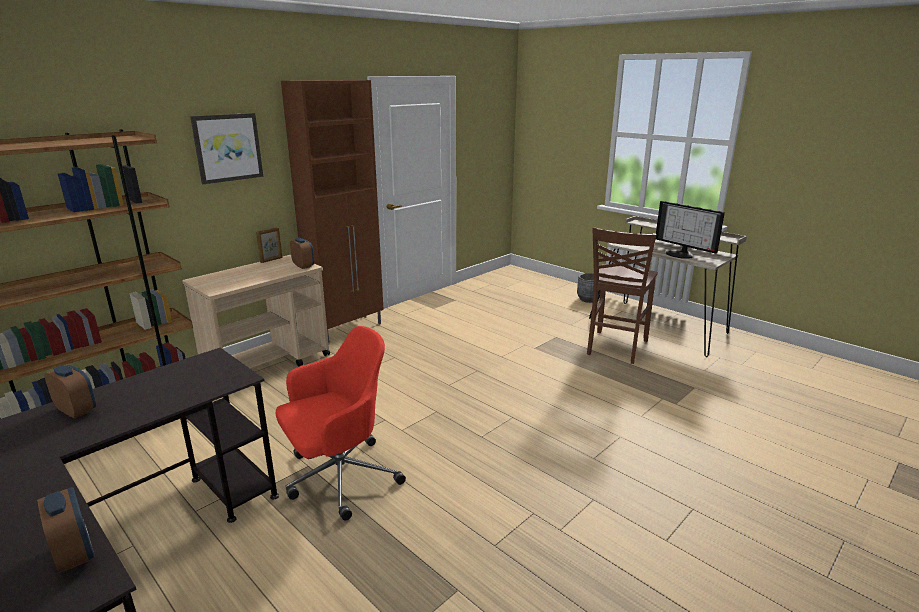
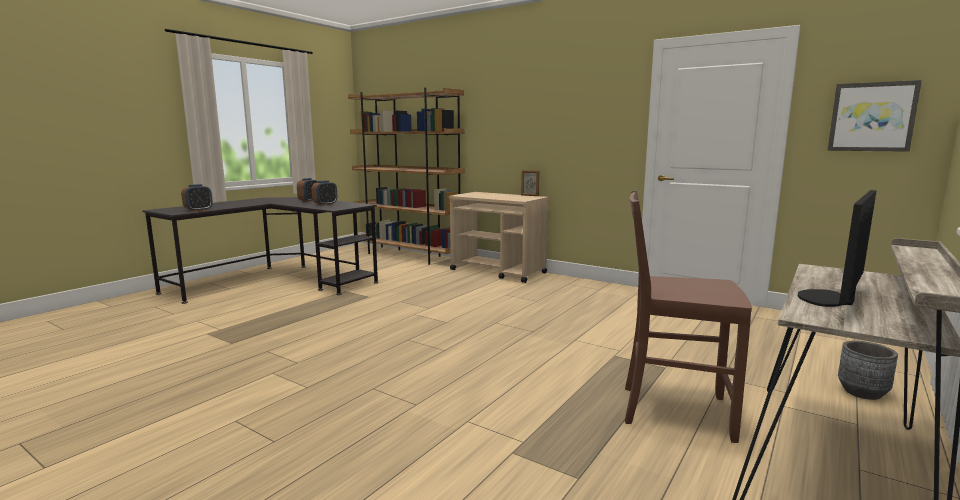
camera: 80 degrees right, 10 degrees down
picture [190,113,263,184] -> picture moved to [828,80,922,152]
red office chair [276,326,406,521] -> none
brown cabinet [281,80,384,343] -> none
alarm clock [290,238,314,269] -> alarm clock moved to [312,180,337,206]

